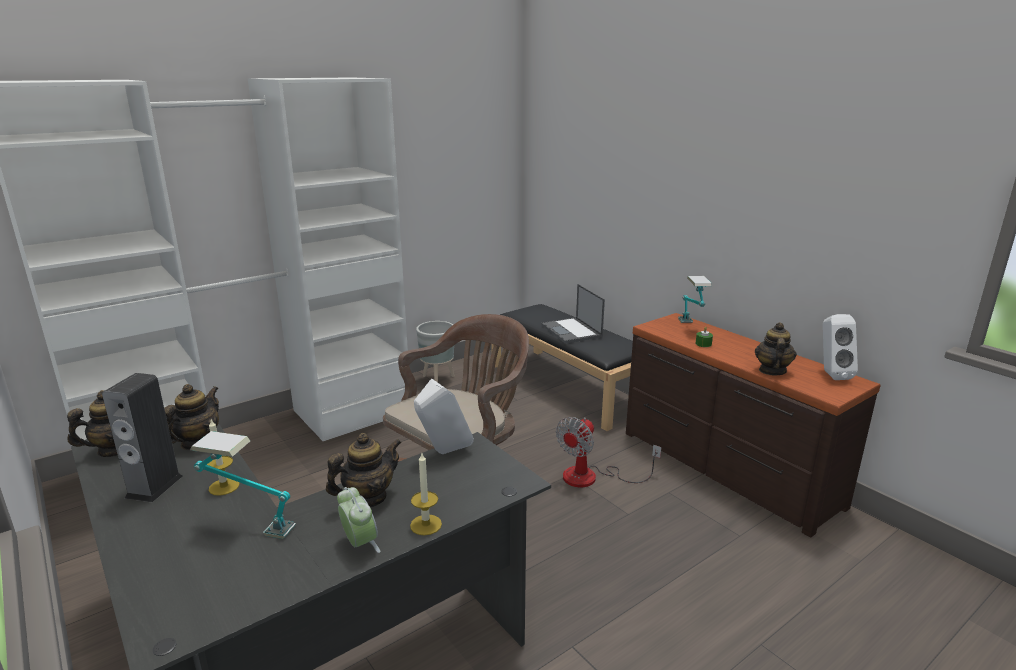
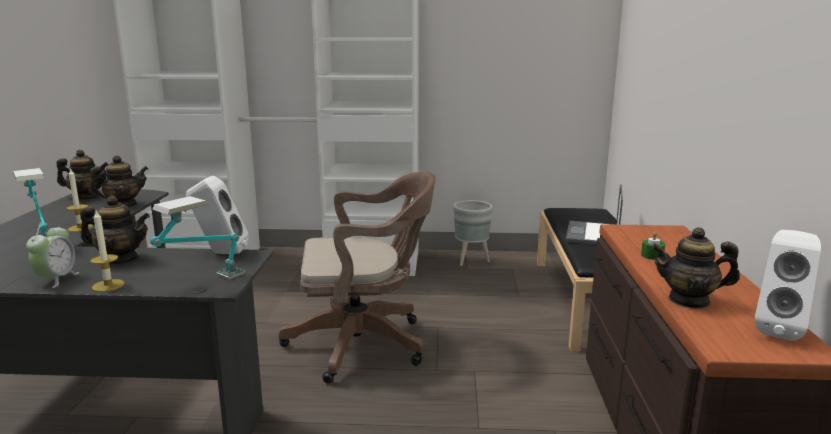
camera: 40 degrees right, 5 degrees down
speaker [102,373,183,502] -> none
fan [556,417,662,487] -> none
table lamp [678,276,712,323] -> table lamp moved to [150,196,245,280]
teapot [755,322,797,375] -> teapot turned 135 degrees counterclockwise [651,227,740,309]

